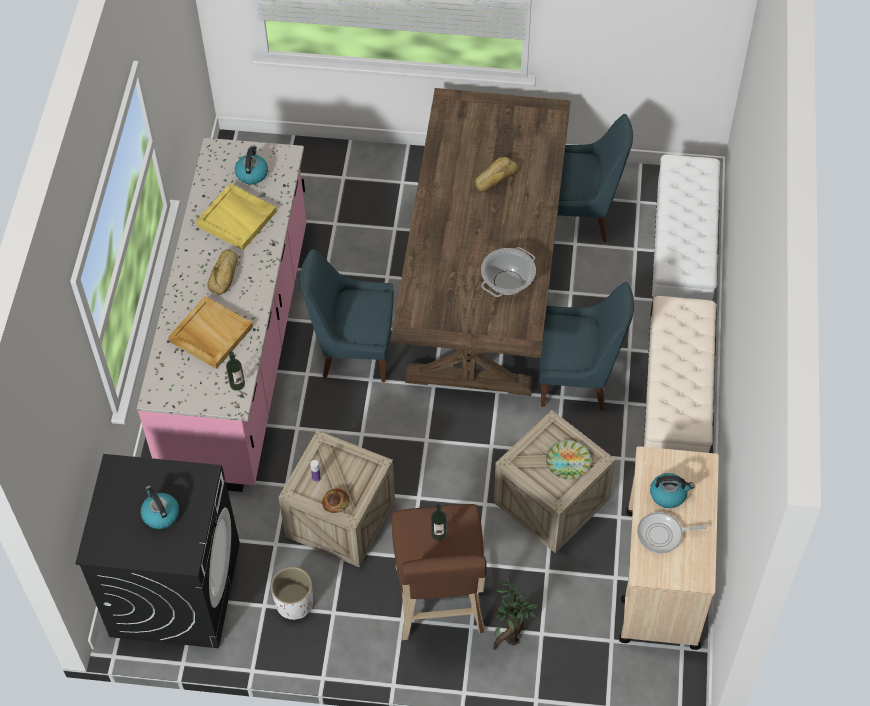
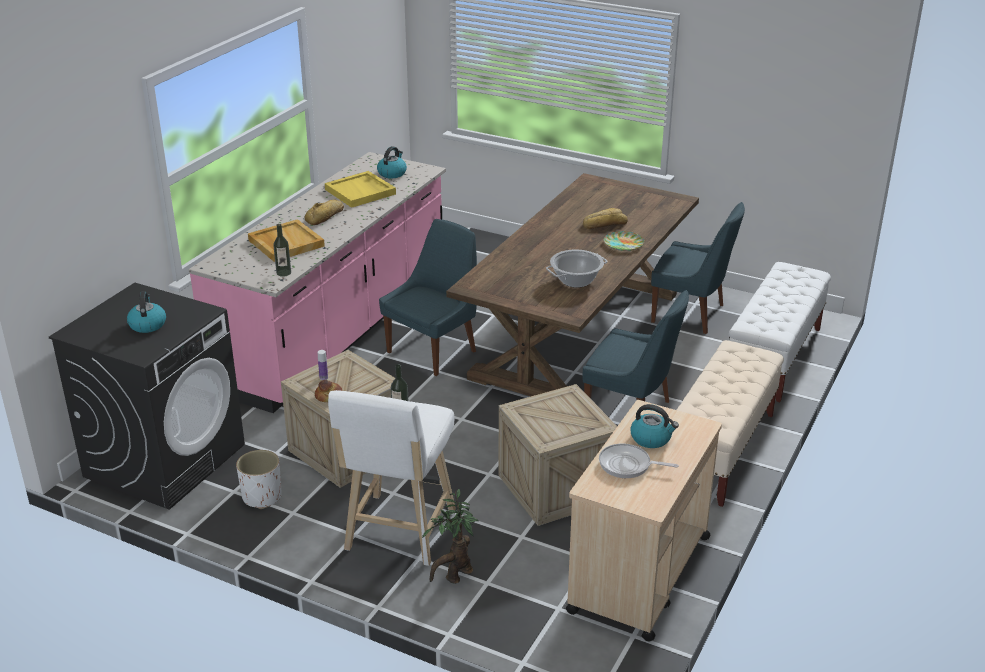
camera: 20 degrees right, 25 degrees down
blue chair [300,249,394,382] -> blue chair turned 105 degrees clockwise [379,219,477,376]
brown stool [392,504,487,640] -> white stool [328,390,456,566]
plate [546,440,591,480] -> plate moved to [604,231,644,251]

